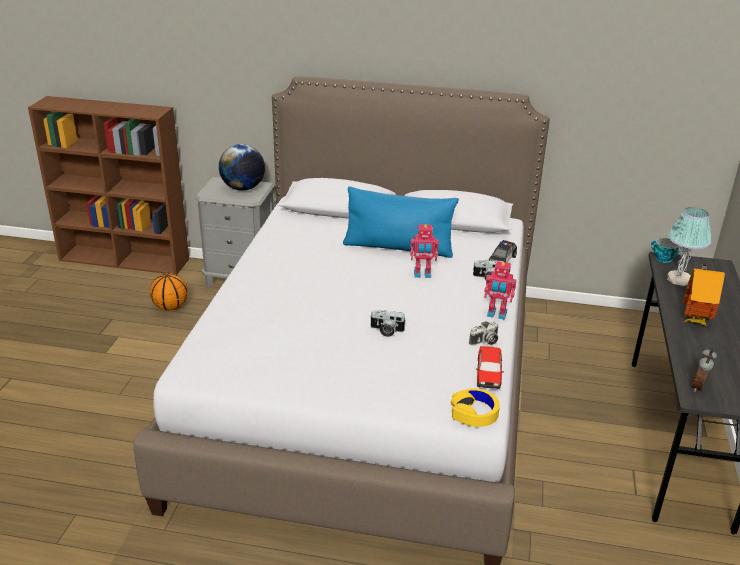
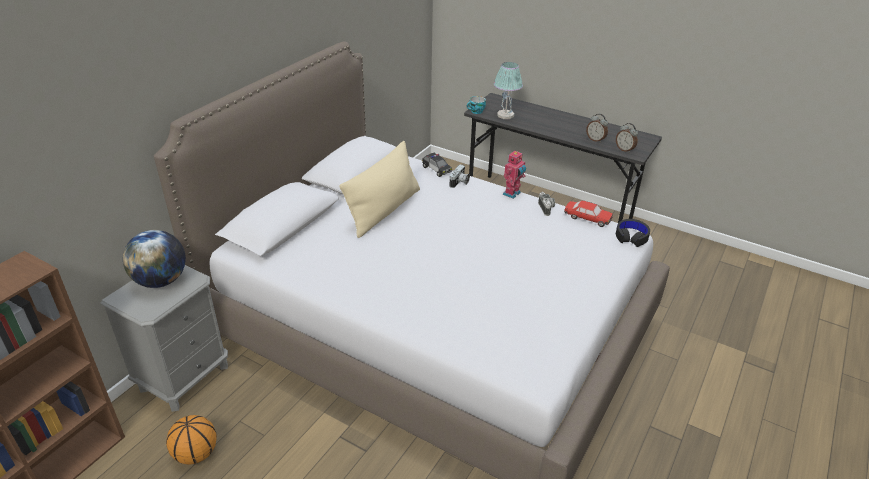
camera: 70 degrees left, 5 degrees up
blue pillow [343,186,459,258] -> beige pillow [340,141,420,238]
camera [370,310,406,337] -> none
toy robot [410,224,439,278] -> none
yellow headphones [451,389,500,427] -> black headphones [616,219,650,247]
toy house [683,264,725,326] -> none
none -> alarm clock [586,114,608,143]

